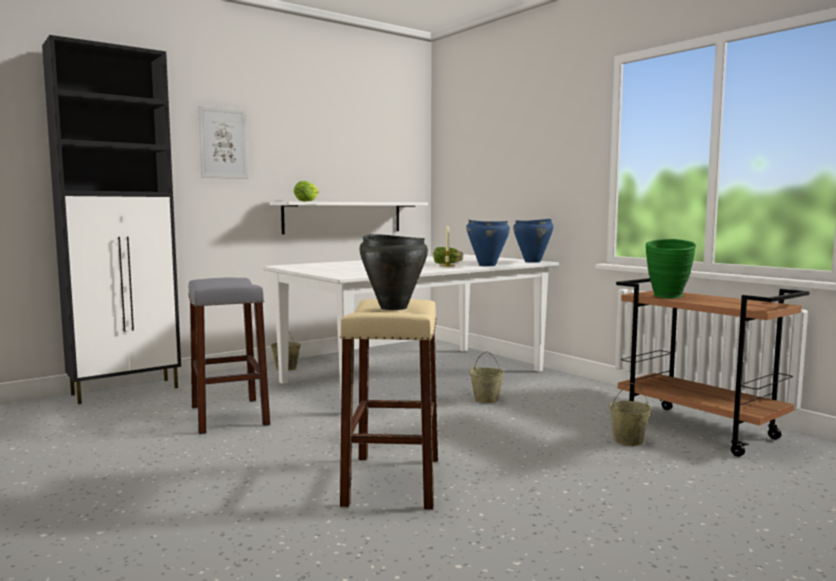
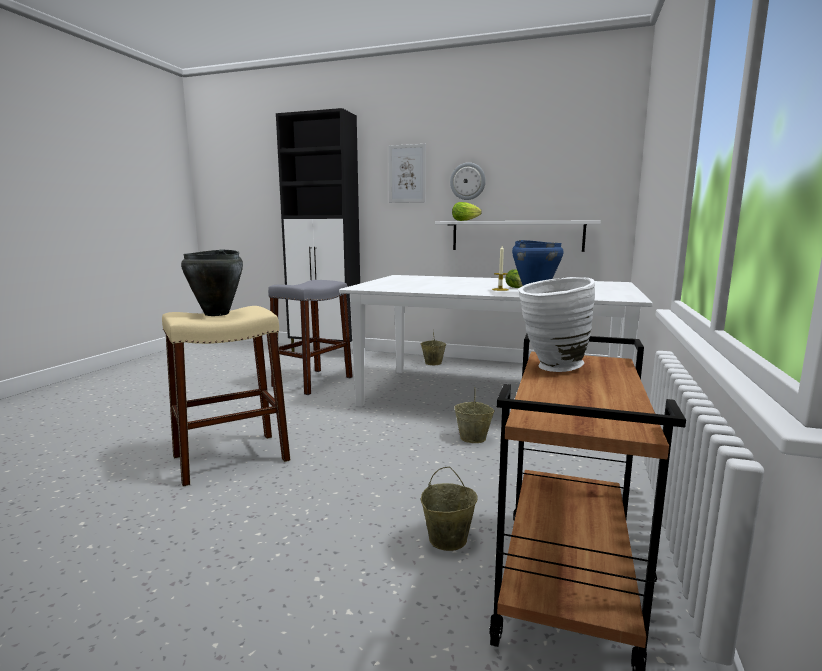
camera: 55 degrees right, 5 degrees up
blue cooking pot [513,219,553,263] -> none
green vase [646,239,696,298] -> white vase [518,277,595,372]
none -> wall clock [450,162,486,200]

